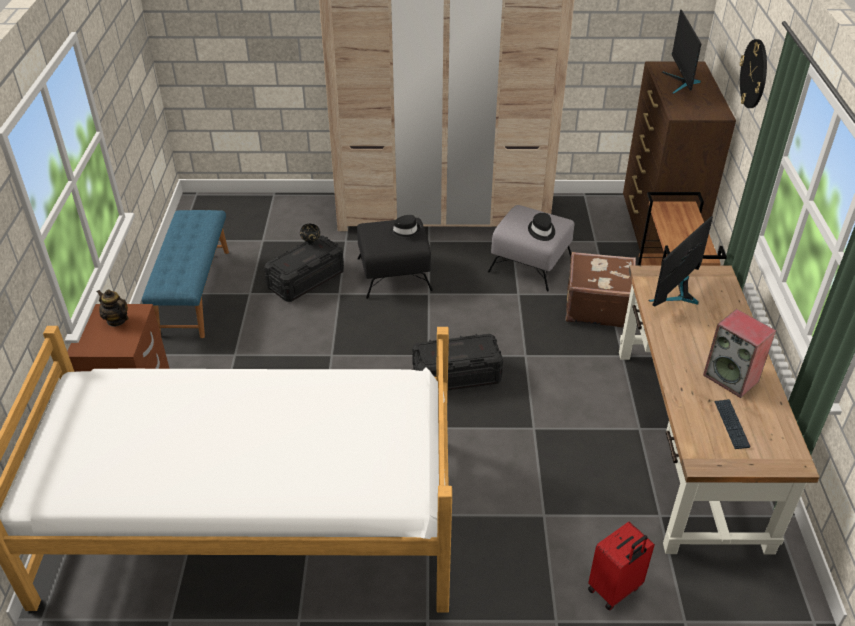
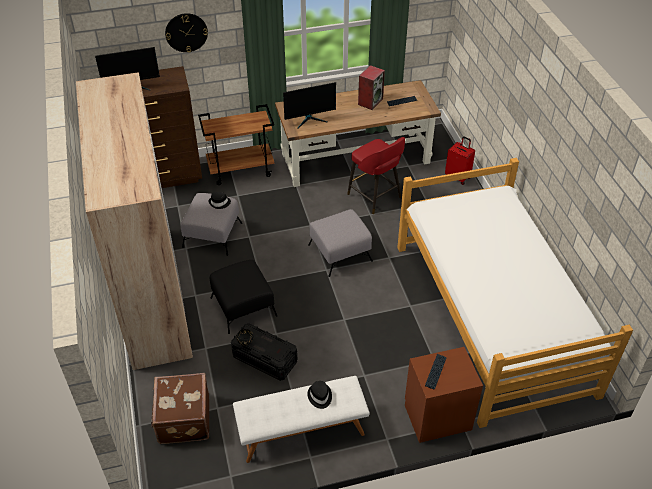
camera: 105 degrees left, 5 degrees up
teapot [97,289,129,327] -> keyboard [425,354,447,389]
blue bench [142,210,229,338] -> white bench [233,376,370,463]
black hat [389,215,420,239] -> black hat moved to [307,381,332,409]
black storage box [412,334,503,390] -> grey ottoman [308,209,373,277]
brown suitcase [566,252,636,328] -> brown suitcase moved to [151,373,209,444]
monitor [648,216,713,306] -> monitor turned 45 degrees counterclockwise [283,82,336,128]
none -> red stool [347,137,405,214]

